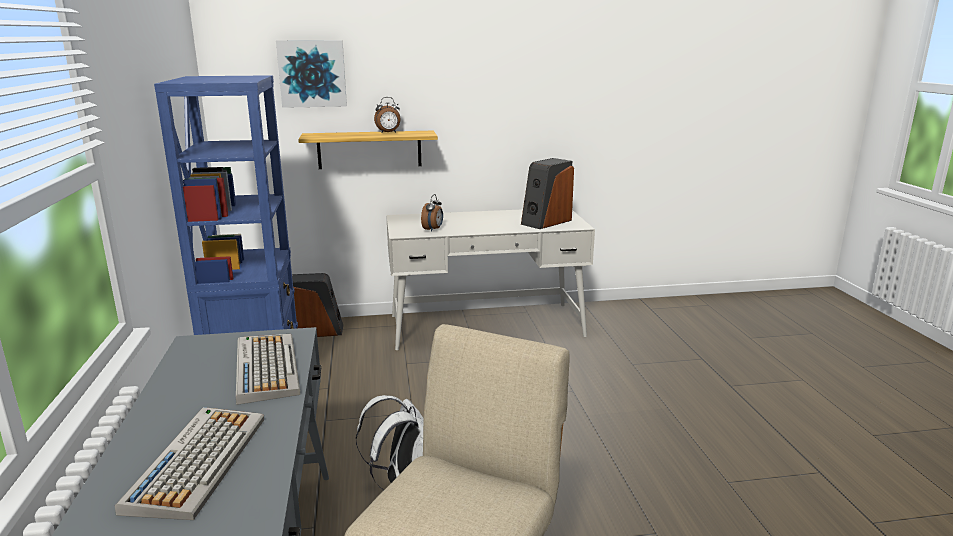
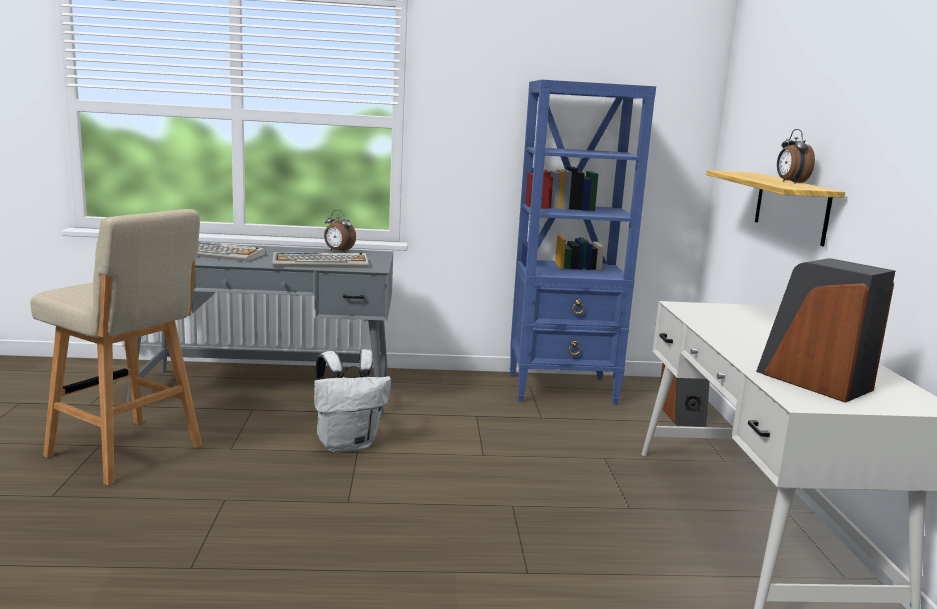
camera: 95 degrees right, 5 degrees down
picture [276,40,347,108] -> none
alarm clock [421,194,443,232] -> alarm clock moved to [324,210,356,253]

